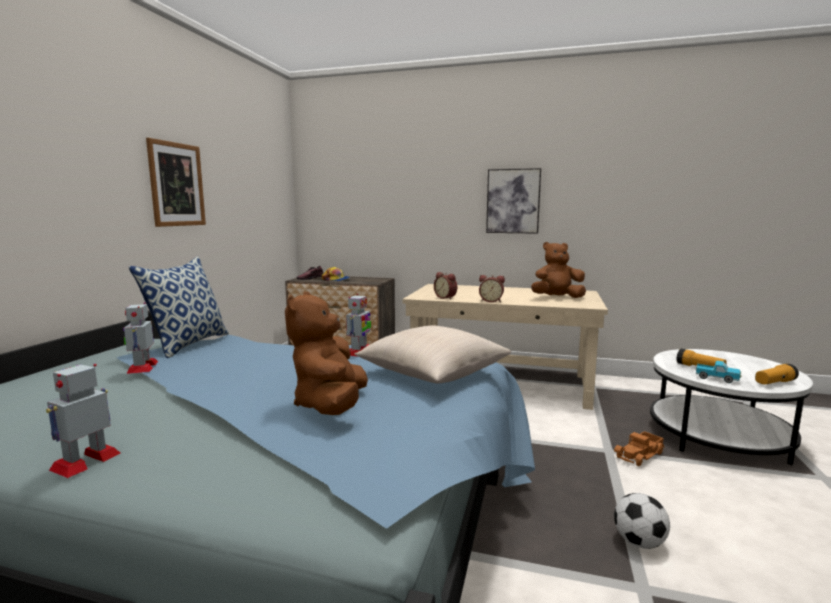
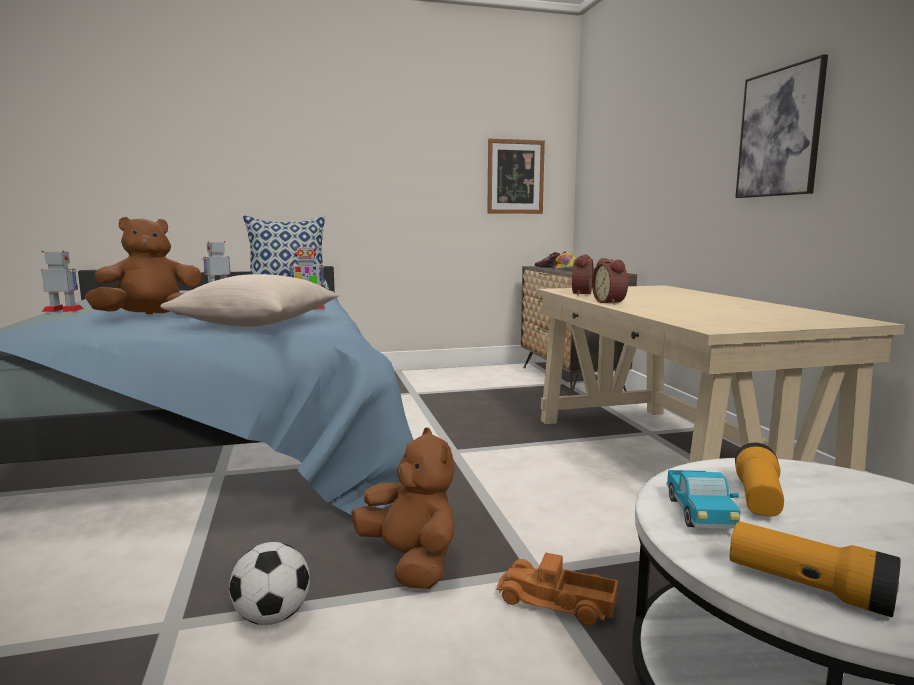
camera: 60 degrees right, 0 degrees up
picture [146,138,206,227] -> picture moved to [487,139,545,214]
brown plush toy [531,242,586,298] -> brown plush toy moved to [351,428,455,589]

